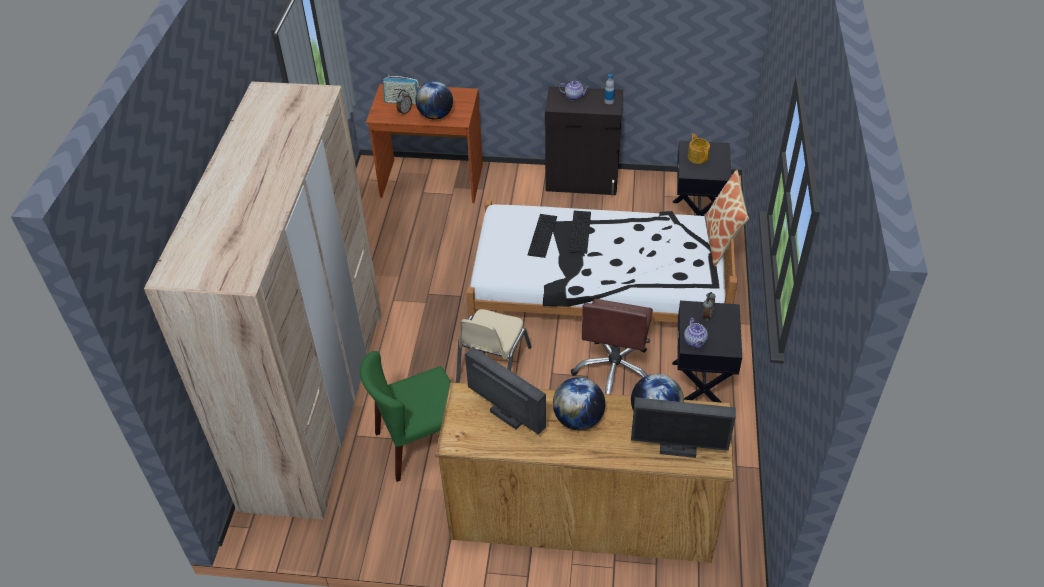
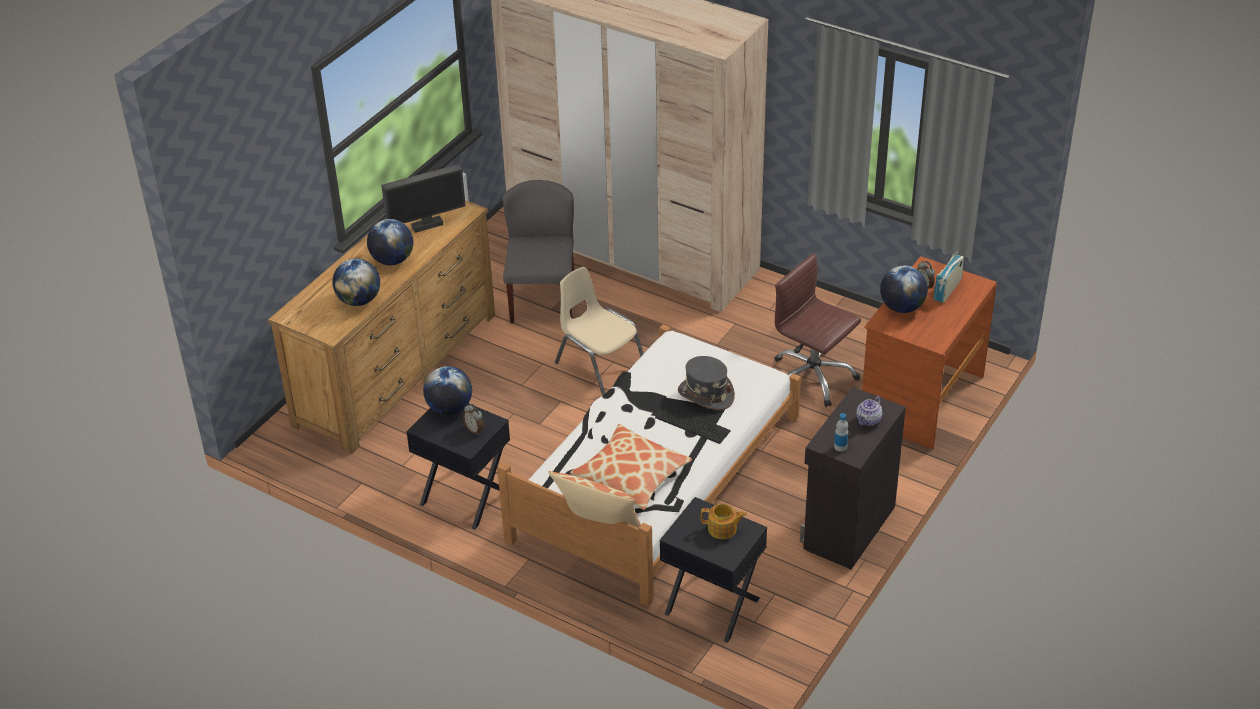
camera: 115 degrees right, 5 degrees down
green chair [360,351,451,482] -> grey chair [503,180,574,323]
keyboard [528,214,557,258] -> grey hat [678,356,735,410]
brown office chair [571,299,653,394] -> brown office chair moved to [774,253,861,407]
monitor [631,397,736,458] -> none
teapot [684,318,708,349] -> globe [423,366,472,415]
none -> pillow [570,424,692,510]

